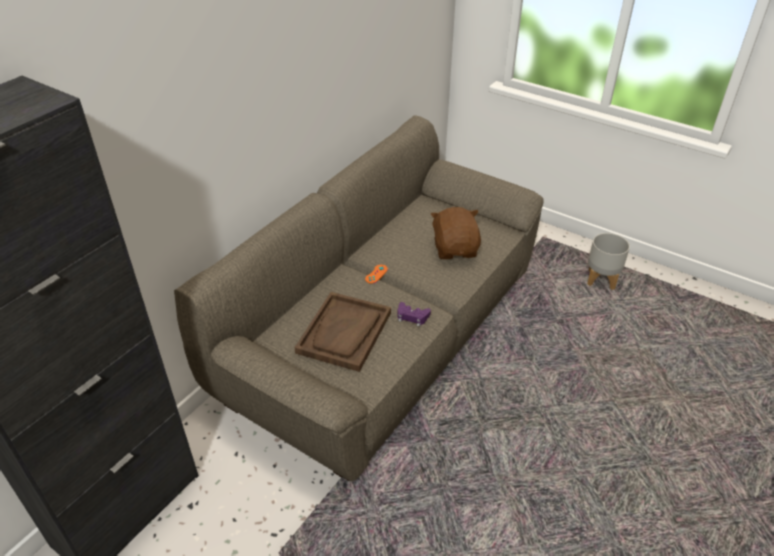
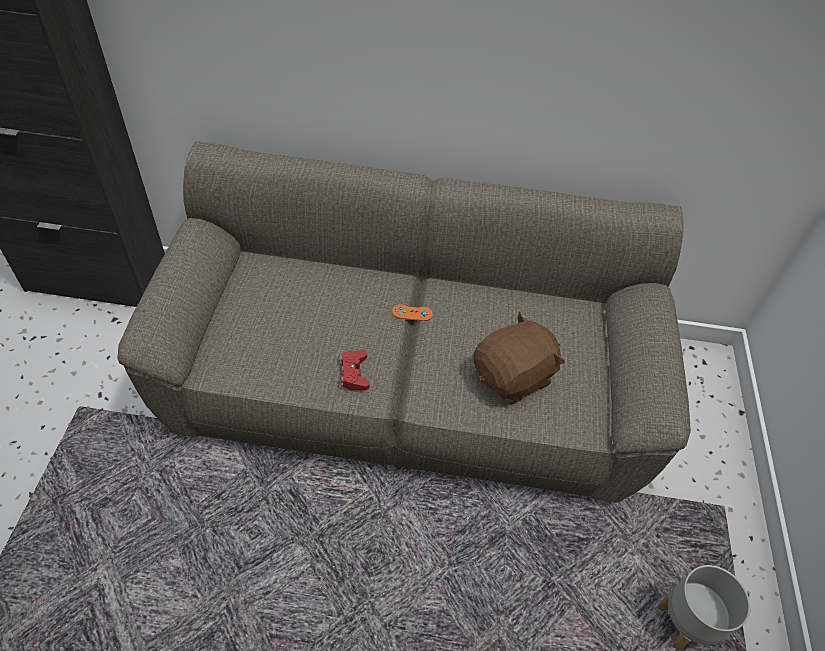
camera: 60 degrees right, 10 degrees up
brown tray [294,292,391,372] -> none
purple game controller [398,302,431,327] -> red game controller [340,350,369,390]

